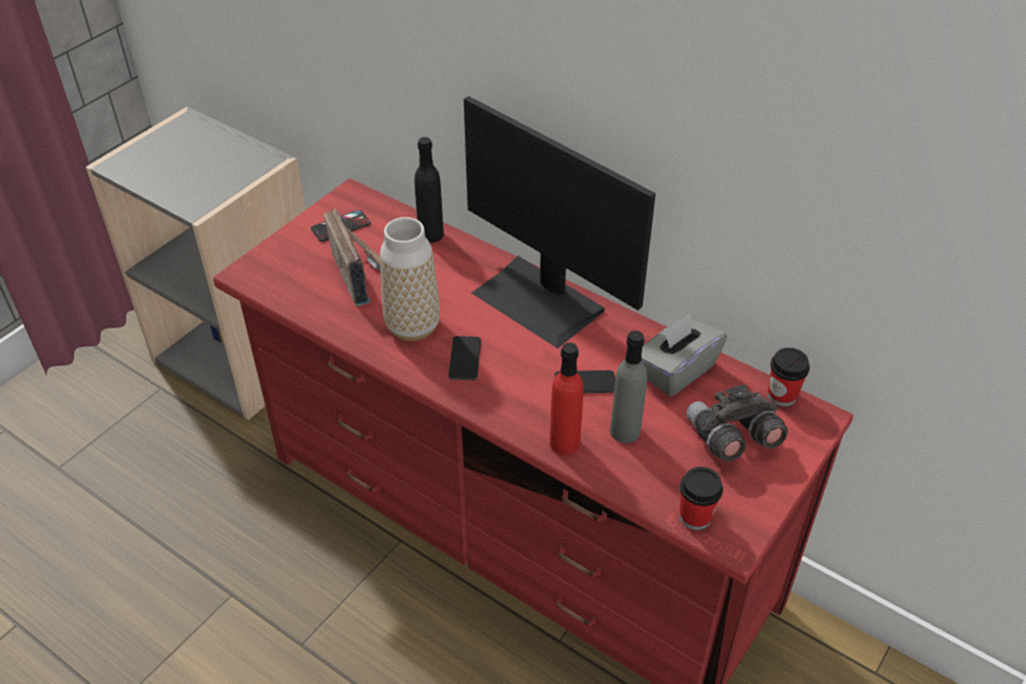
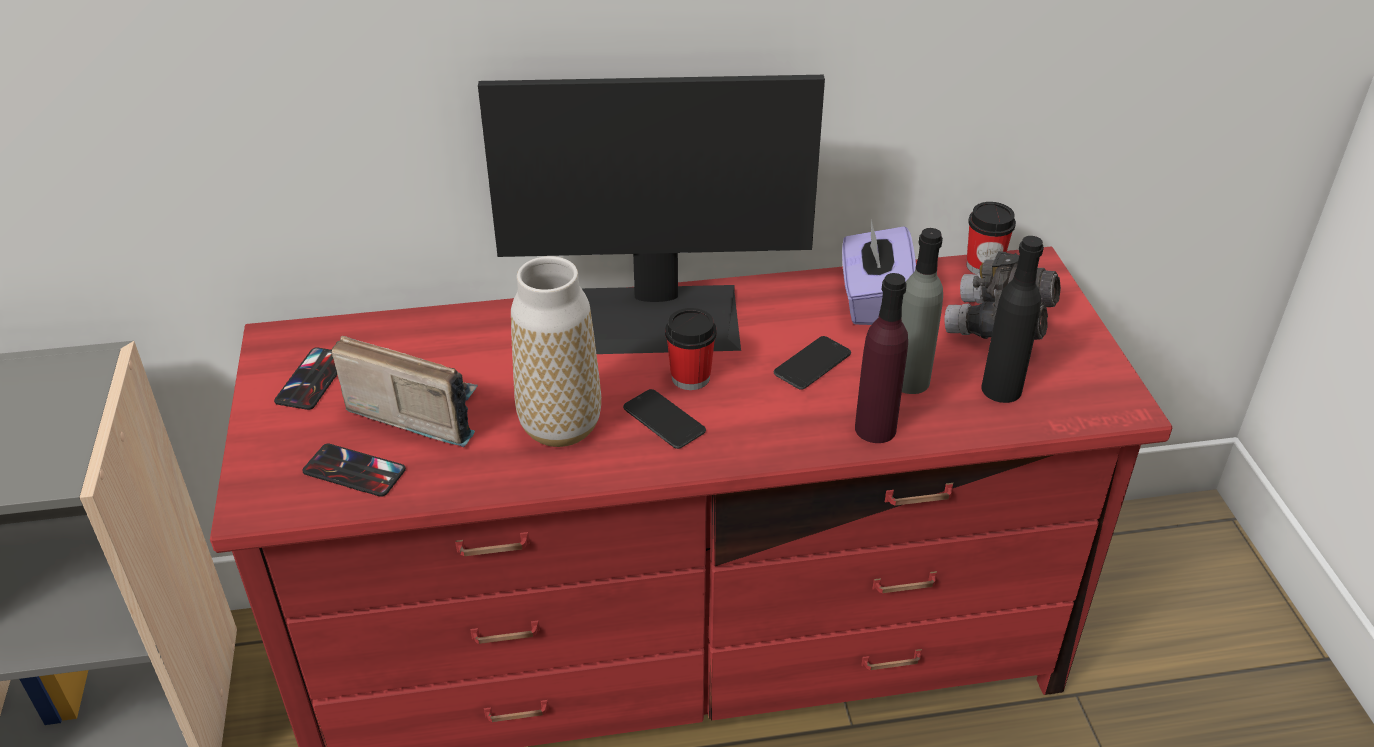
camera: 45 degrees left, 5 degrees down
black bottle [414,137,444,243] -> black bottle moved to [981,236,1044,403]
red bottle [550,342,583,455] -> purple bottle [855,273,908,443]
grey tissue box [642,314,727,397] -> purple tissue box [842,220,916,325]
cup [680,467,723,530] -> cup moved to [665,308,717,390]
none -> phone [302,444,406,497]

